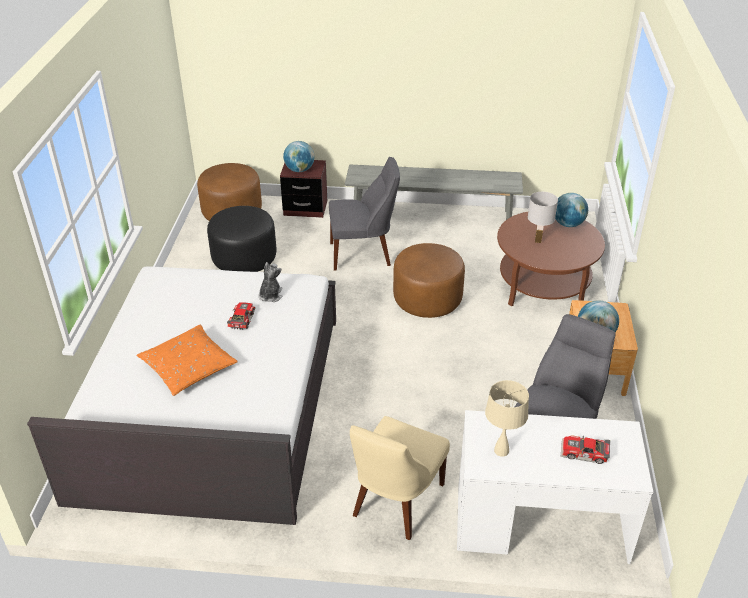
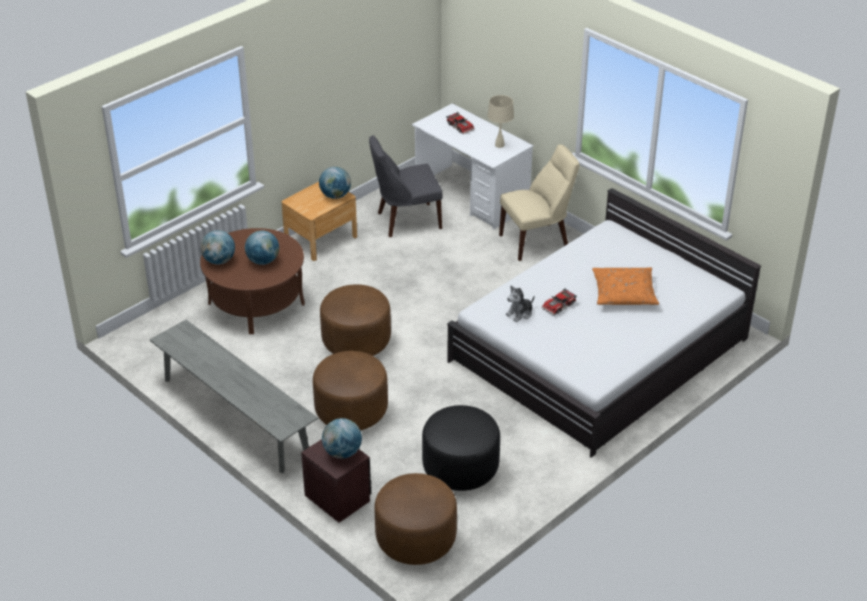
camera: 140 degrees left, 0 degrees up
grey chair [329,157,400,271] -> brown ottoman [313,351,388,430]
white table lamp [528,192,558,243] -> globe [245,230,279,265]

